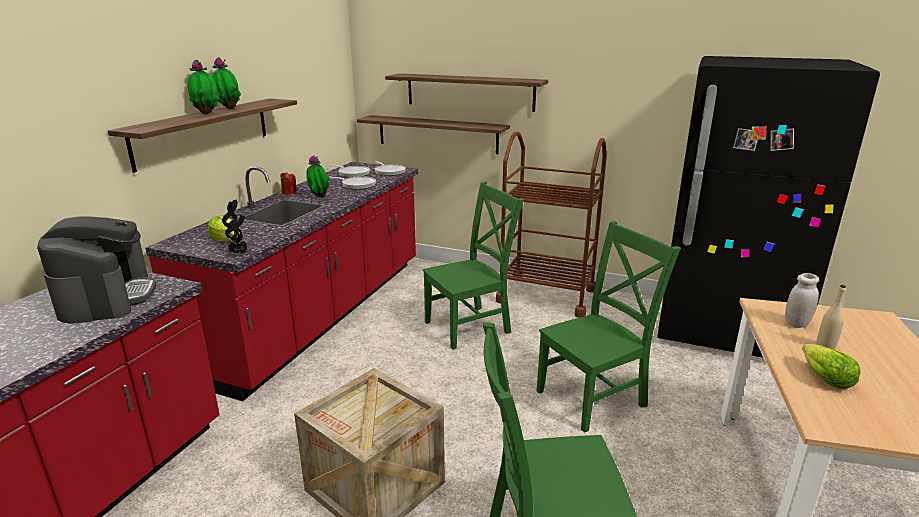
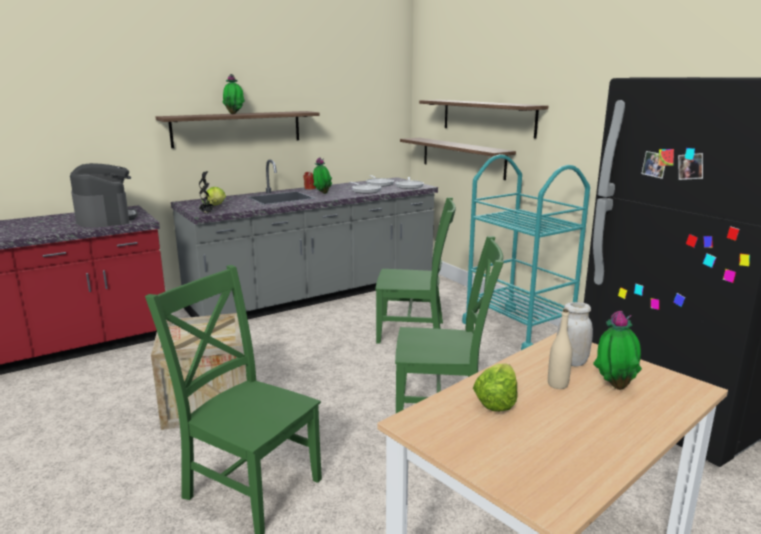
camera: 35 degrees right, 5 degrees down
coffee machine [37,216,156,324] -> coffee machine turned 45 degrees counterclockwise [70,163,138,228]
red counter [146,162,418,401] -> grey counter [171,159,438,319]
potted plant [212,57,241,109] -> potted plant moved to [593,311,642,390]
brown cart [496,131,607,318] -> turquoise cart [462,154,590,350]

